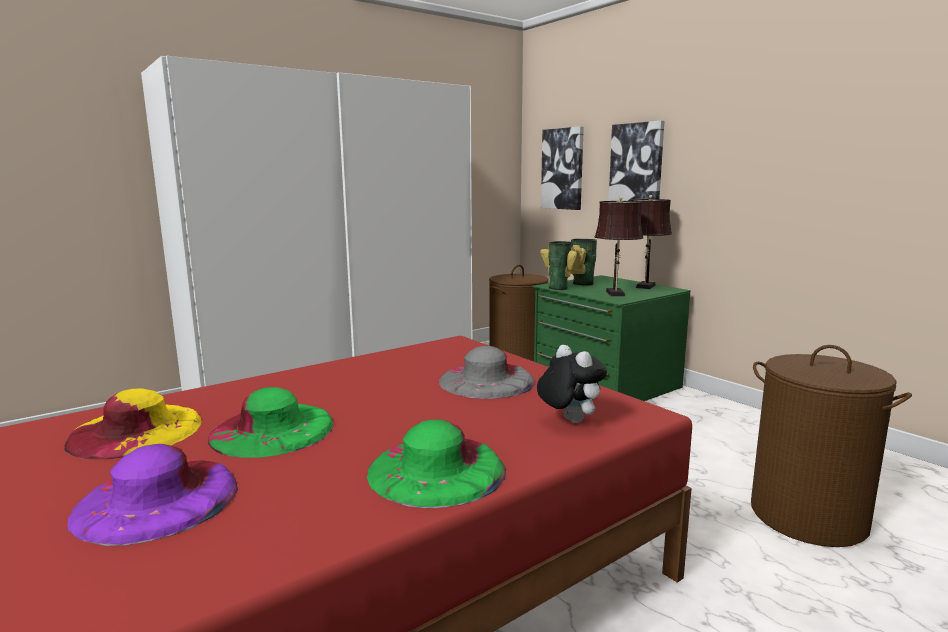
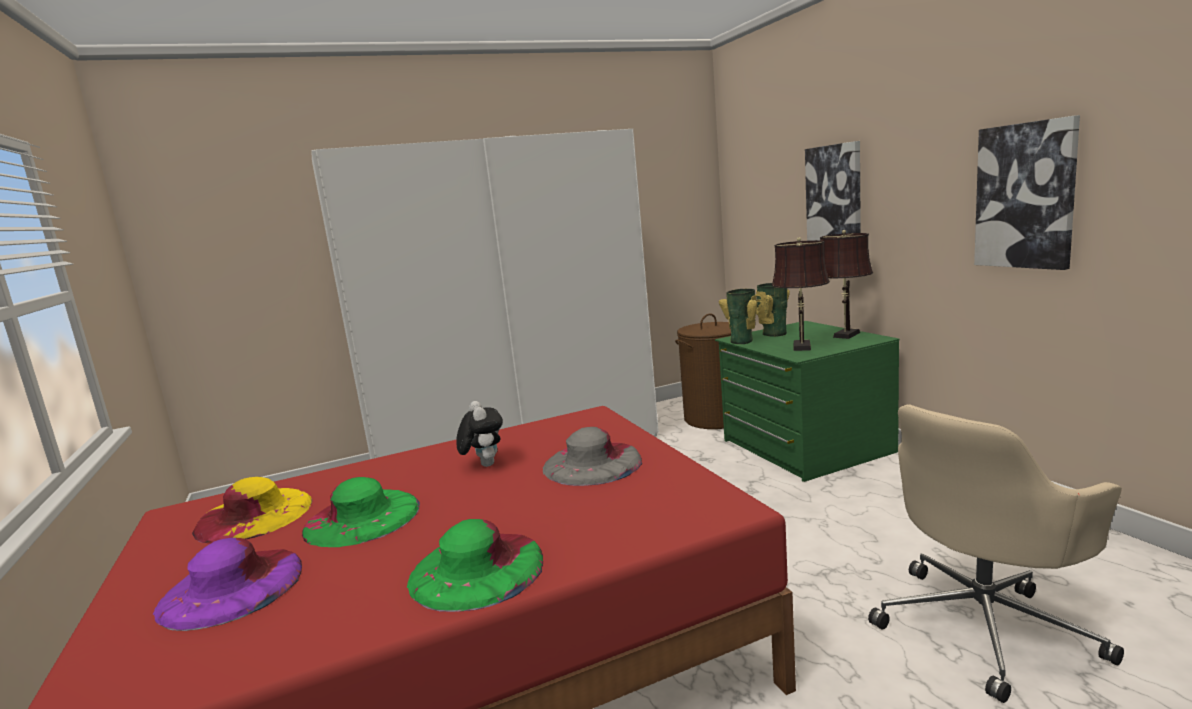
camera: 15 degrees right, 0 degrees up
plush toy [537,345,607,423] -> plush toy moved to [456,401,503,467]
picture [541,126,584,210] -> picture moved to [974,115,1080,270]
brown laundry basket [751,345,912,547] -> beige office chair [868,404,1124,703]

